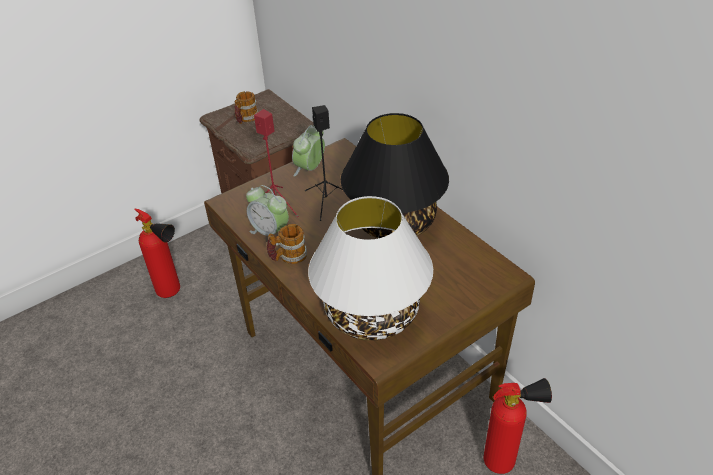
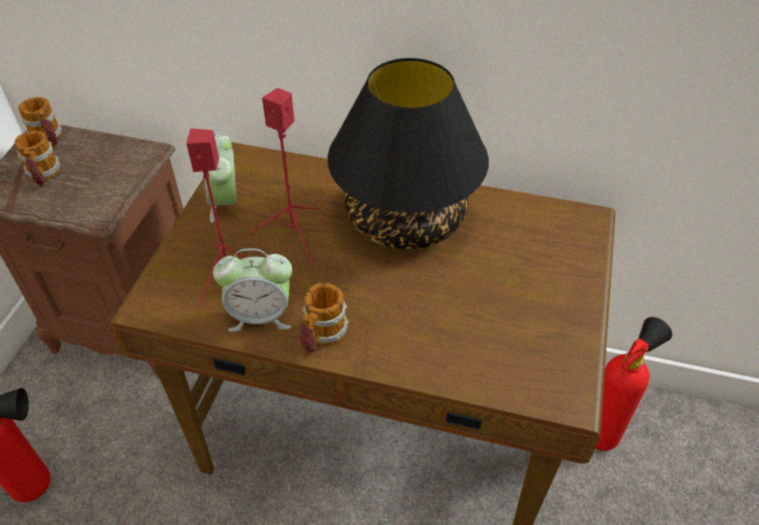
camera: 40 degrees left, 5 degrees up
black speaker [305,105,343,221] -> red speaker [248,88,320,265]
white table lamp [308,196,433,340] -> none
none -> mug [18,97,62,147]

